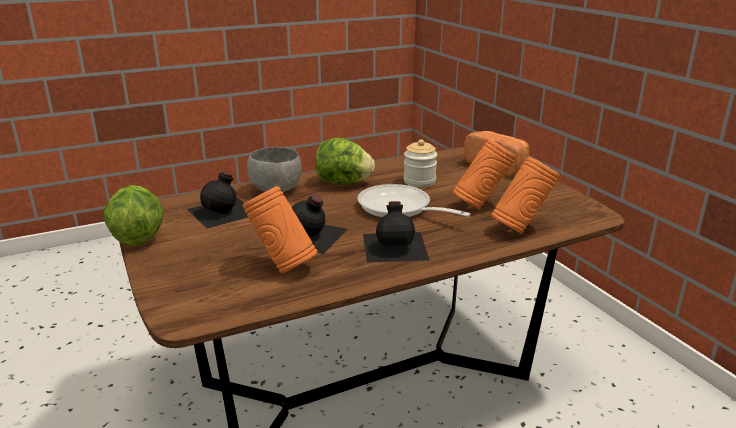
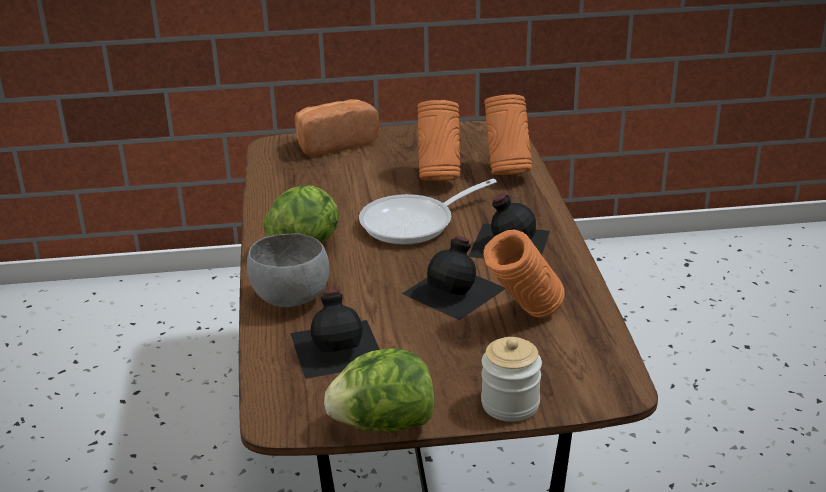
camera: 70 degrees left, 5 degrees up
jar [404,139,437,187] -> jar moved to [481,337,542,422]

